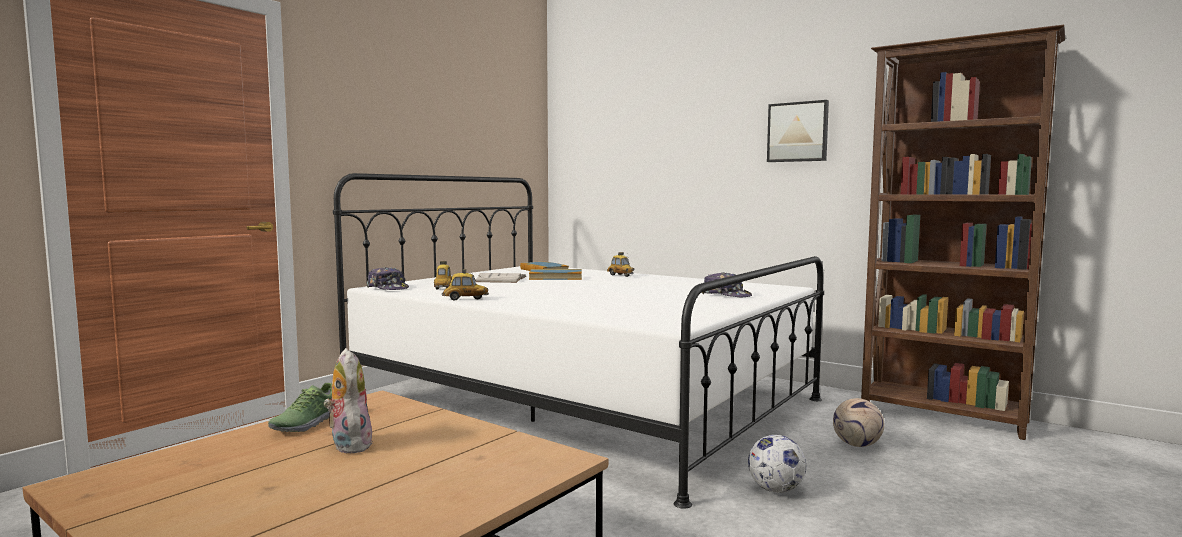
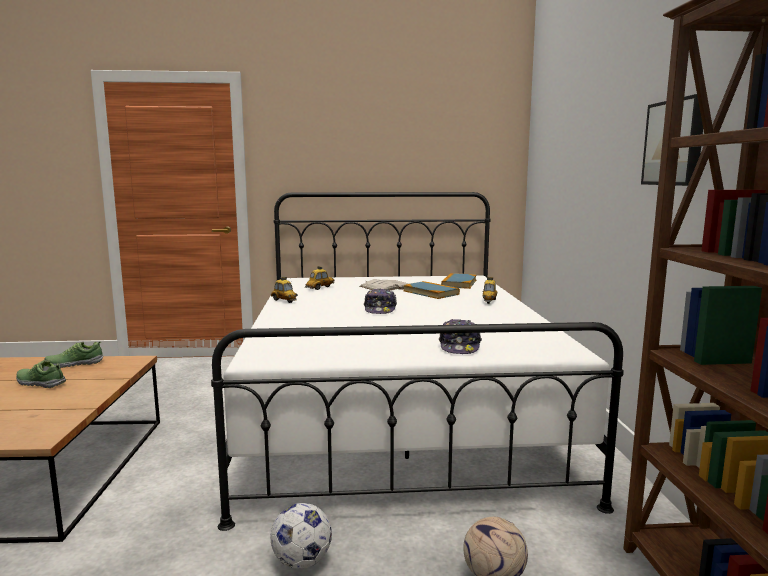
camera: 50 degrees right, 5 degrees up
plush toy [323,348,373,454] -> shoe [16,360,66,388]
cap [367,267,409,290] -> cap moved to [364,289,397,314]

